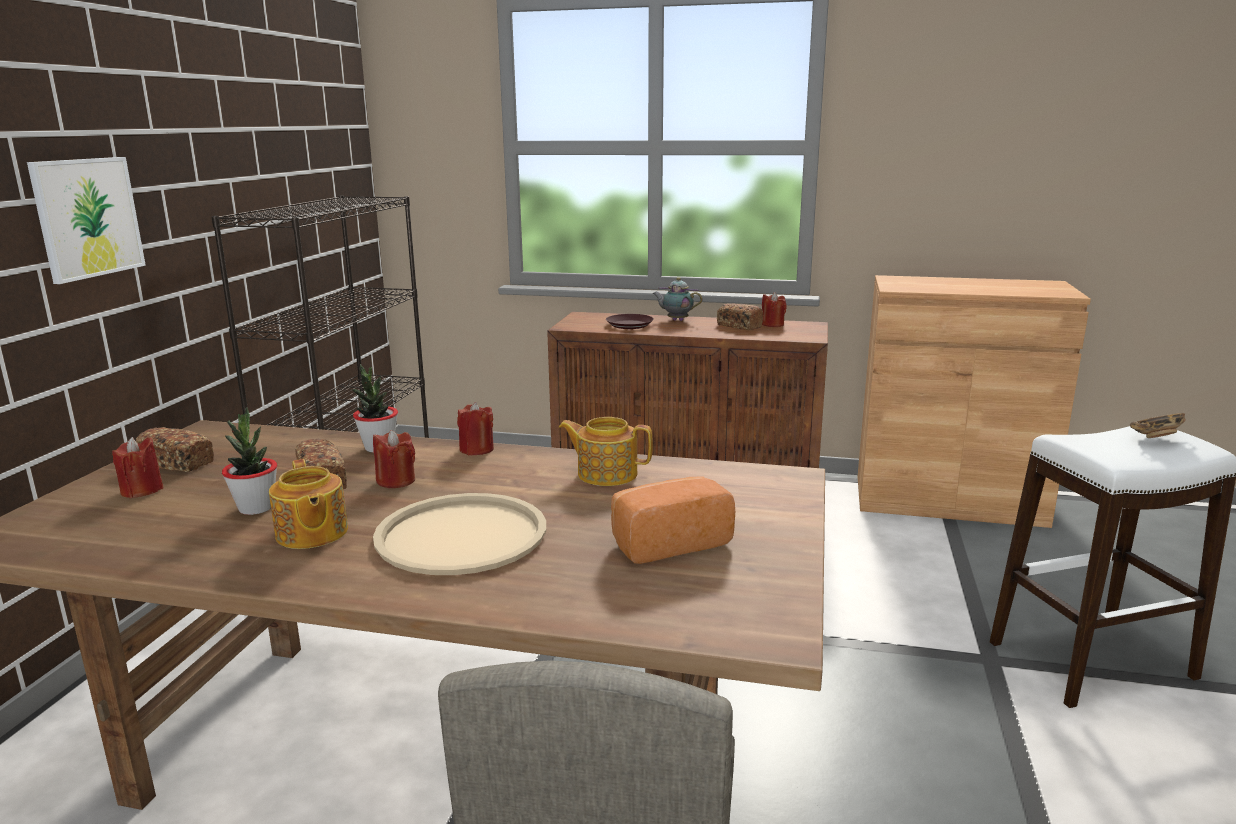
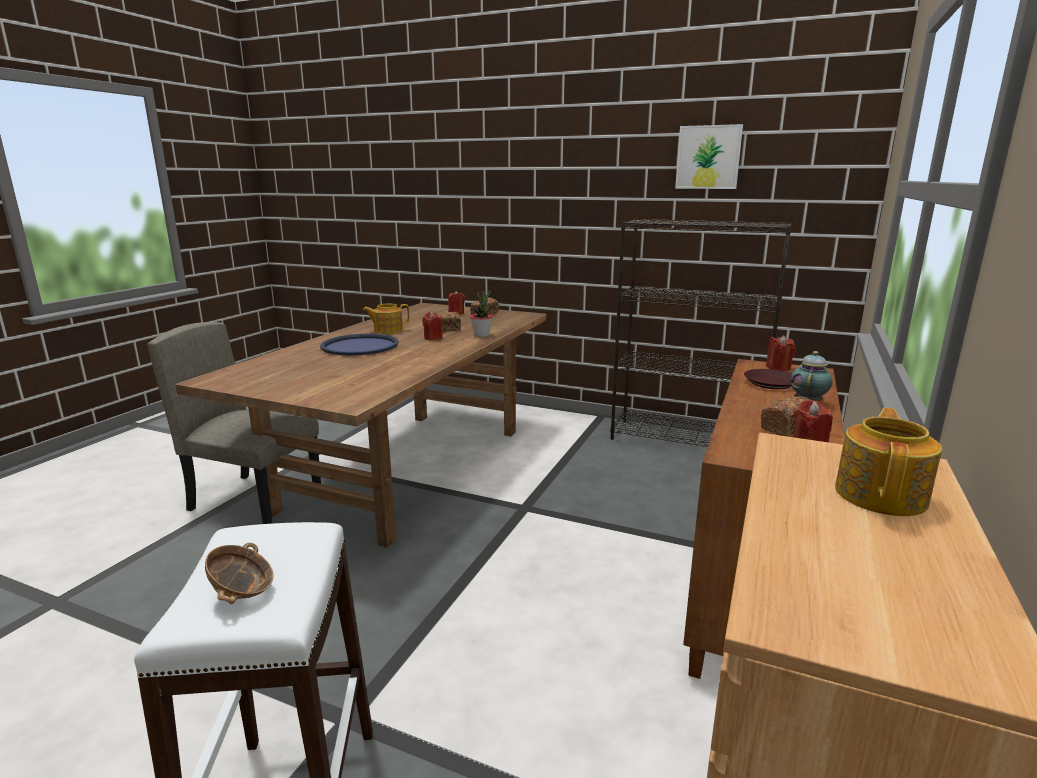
camera: 100 degrees right, 0 degrees up
picture [27,157,146,284] -> picture moved to [675,124,743,189]
potted plant [222,407,277,515] -> none
beige tray [373,493,546,575] -> blue tray [320,334,399,356]
red candle [457,402,494,455] -> red candle moved to [766,335,796,371]
teapot [559,417,653,486] -> teapot moved to [835,408,942,516]
bread [611,477,735,564] -> none

